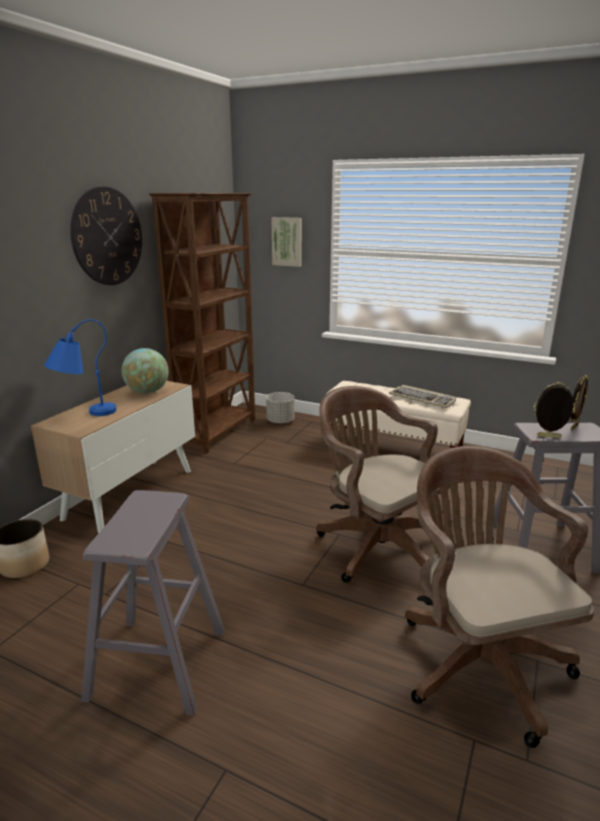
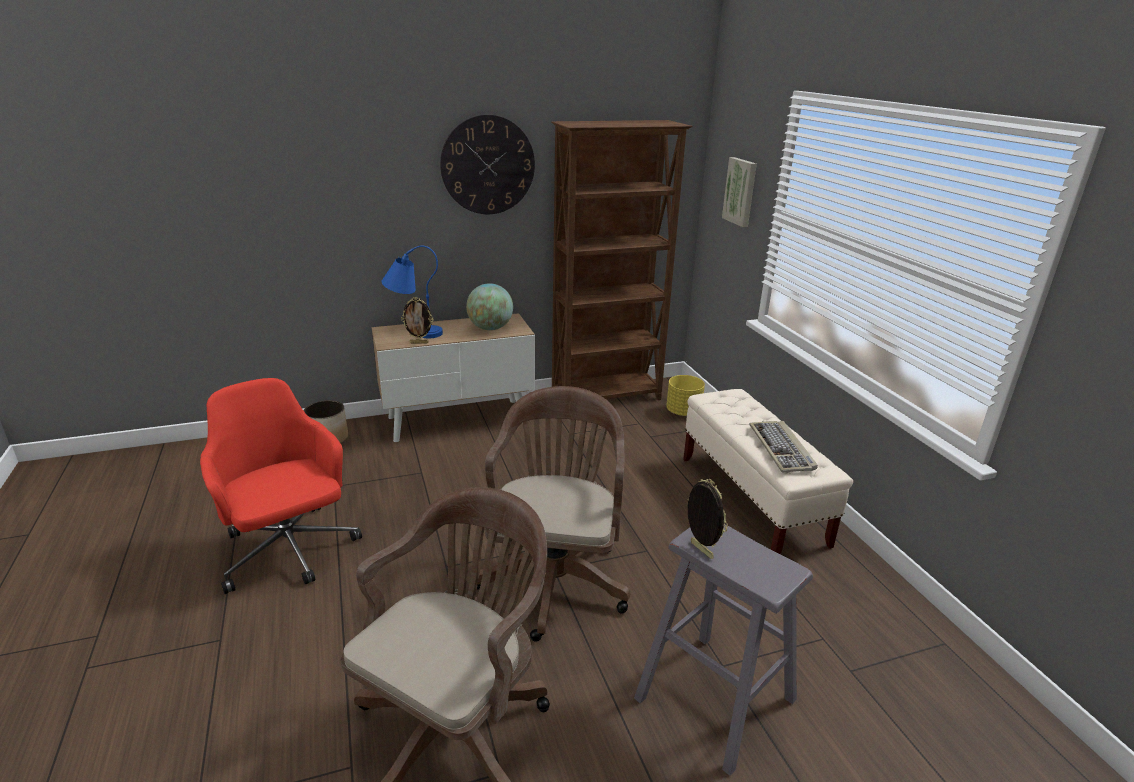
camera: 45 degrees right, 5 degrees up
grey stool [81,490,225,716] -> red office chair [200,378,362,594]
grey planter [266,392,295,424] -> yellow planter [666,375,705,416]
picture frame [571,374,588,431] -> picture frame moved to [401,297,433,344]

